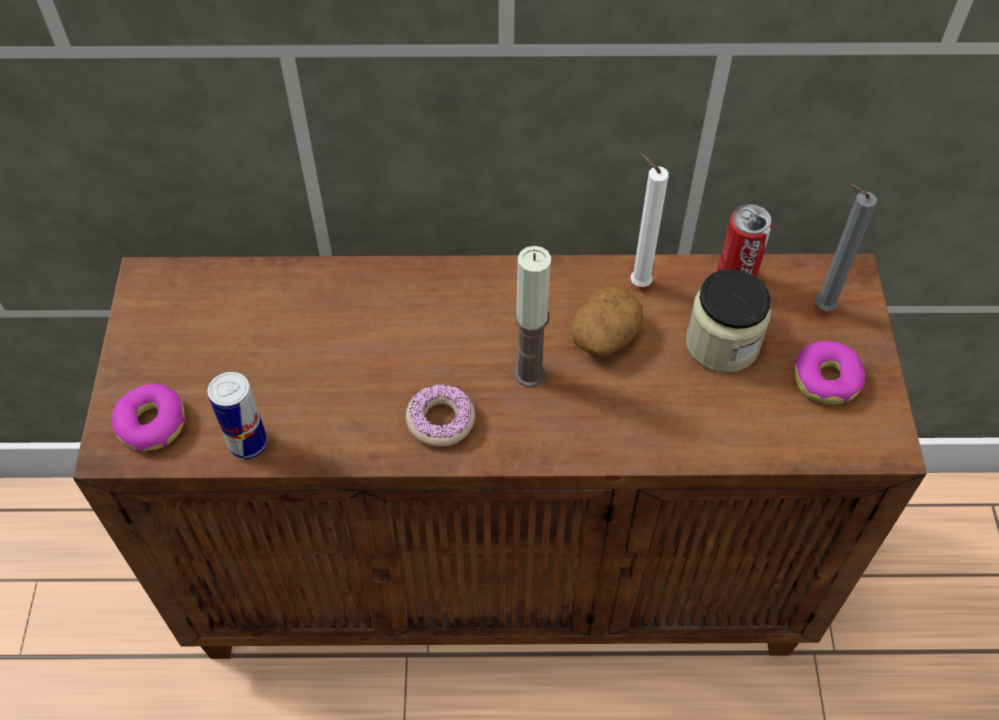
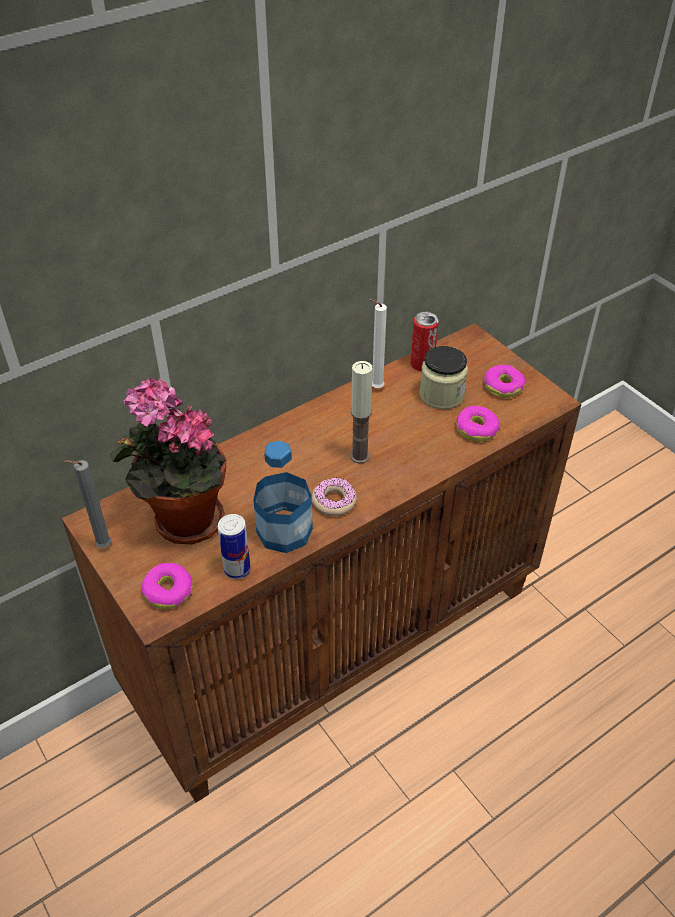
camera: 35 degrees left, 10 degrees down
potato [570,286,643,356] -> none
grey candle [815,184,877,311] -> grey candle moved to [64,460,112,548]
none -> potted plant [110,378,226,544]
none -> bottle [253,441,313,553]
none -> donut [456,406,500,442]

